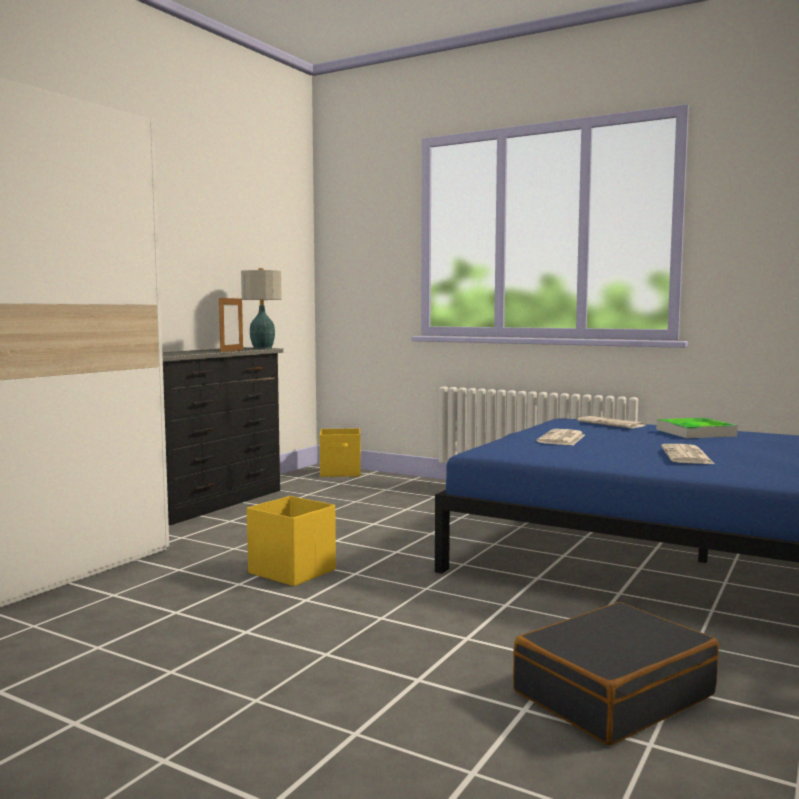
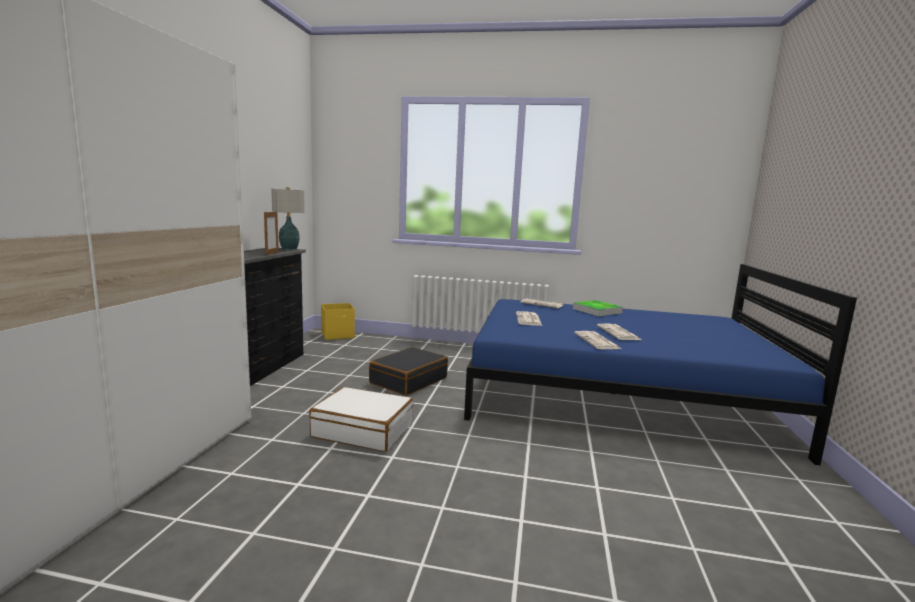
camera: 20 degrees left, 5 degrees up
yellow storage box [247,496,336,586] -> white suitcase [309,387,413,452]
black suitcase [513,602,719,745] -> black suitcase moved to [369,347,448,396]
none -> newspaper [574,331,621,349]

